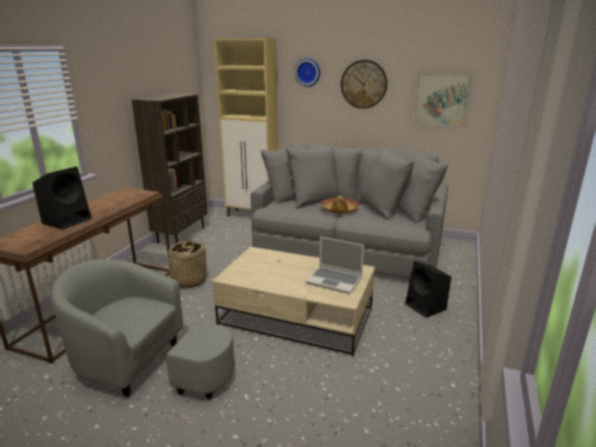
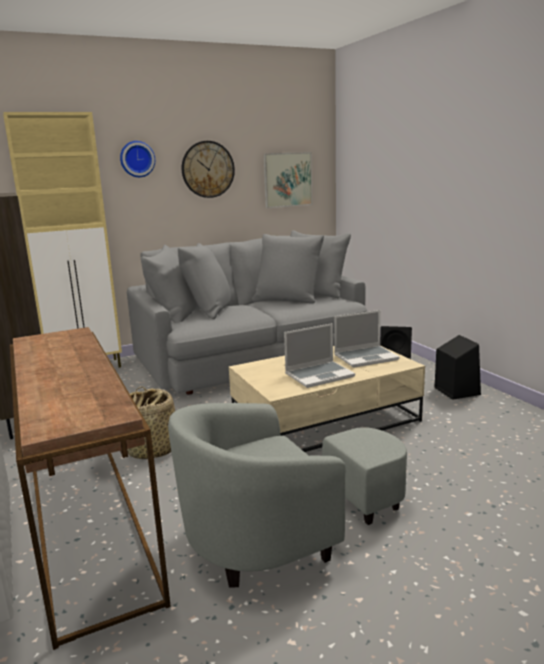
camera: 45 degrees left, 5 degrees down
black speaker [32,166,92,230] -> black speaker moved to [434,335,481,400]
hat [320,196,359,214] -> none
none -> laptop [284,323,355,388]

